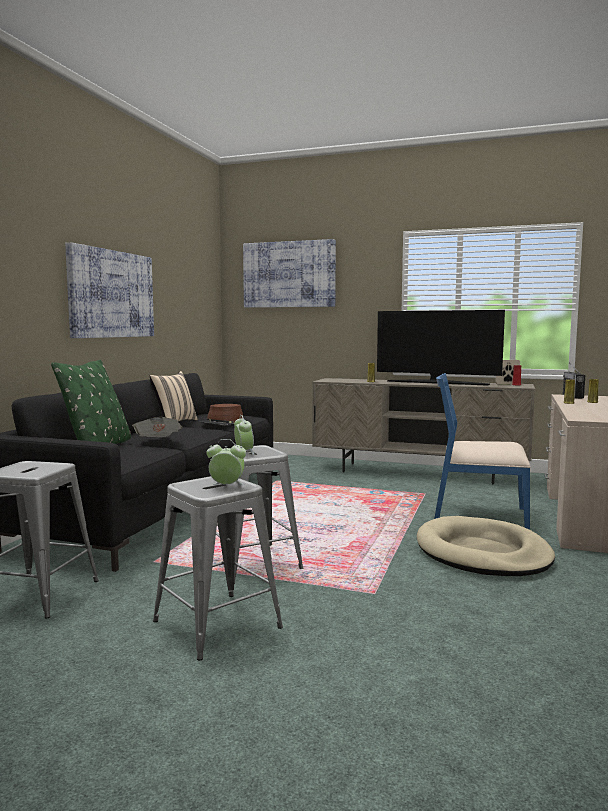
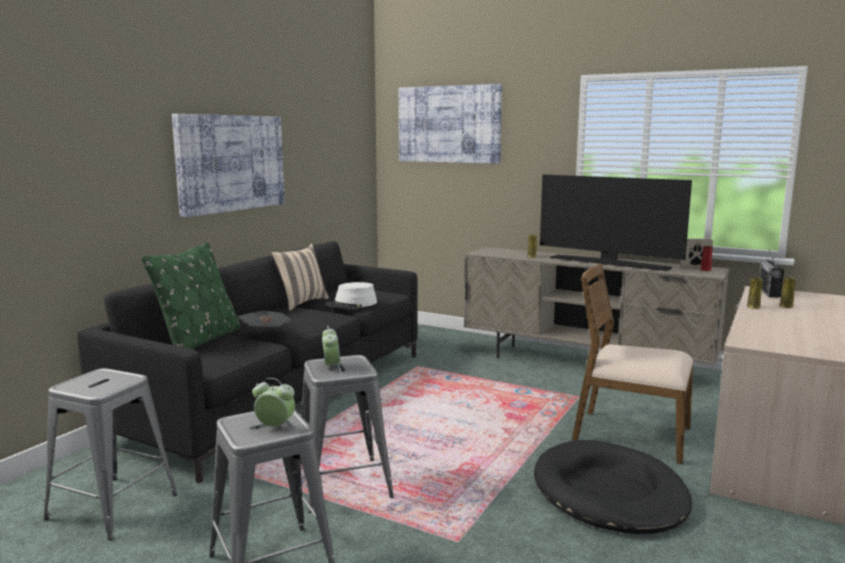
camera: 10 degrees right, 5 degrees up
brown hat [199,404,244,425] -> white hat [326,282,377,310]
beige dog bed [417,516,555,576] -> black dog bed [534,440,692,534]
blue chair [434,373,530,530] -> brown chair [572,263,694,464]

